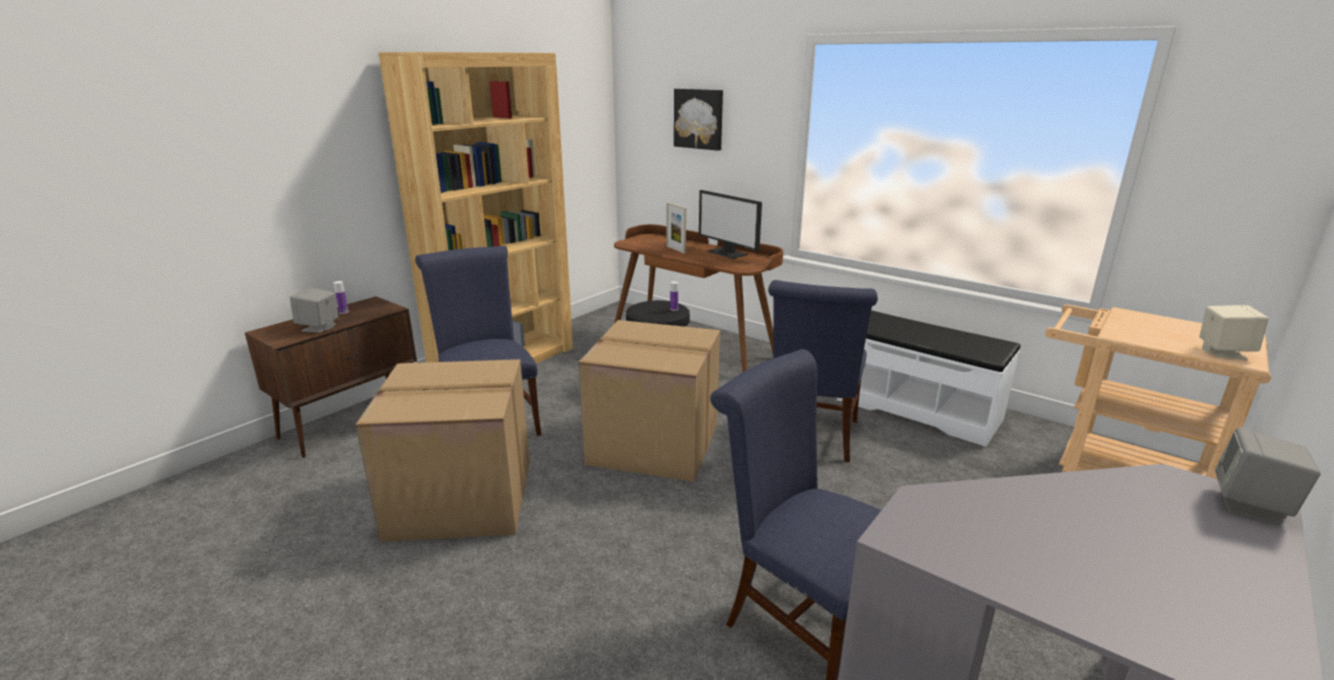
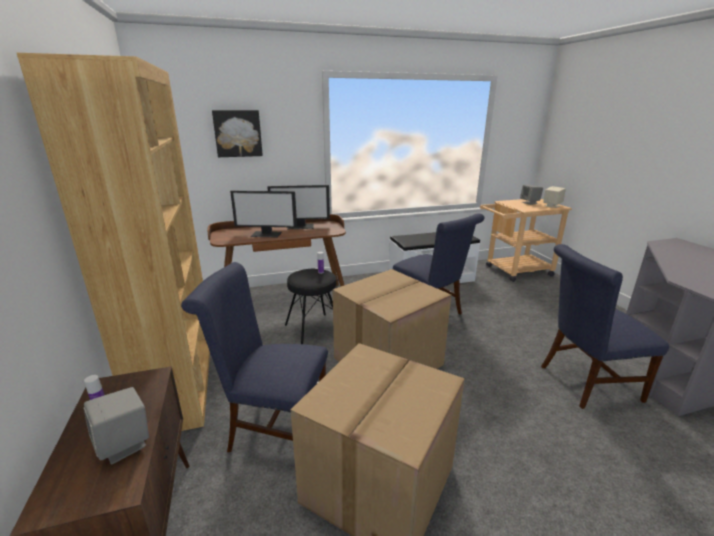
camera: 55 degrees left, 0 degrees up
picture frame [667,202,686,254] -> monitor [230,191,297,237]
grey speaker [1215,428,1321,524] -> grey speaker moved to [520,185,543,205]

